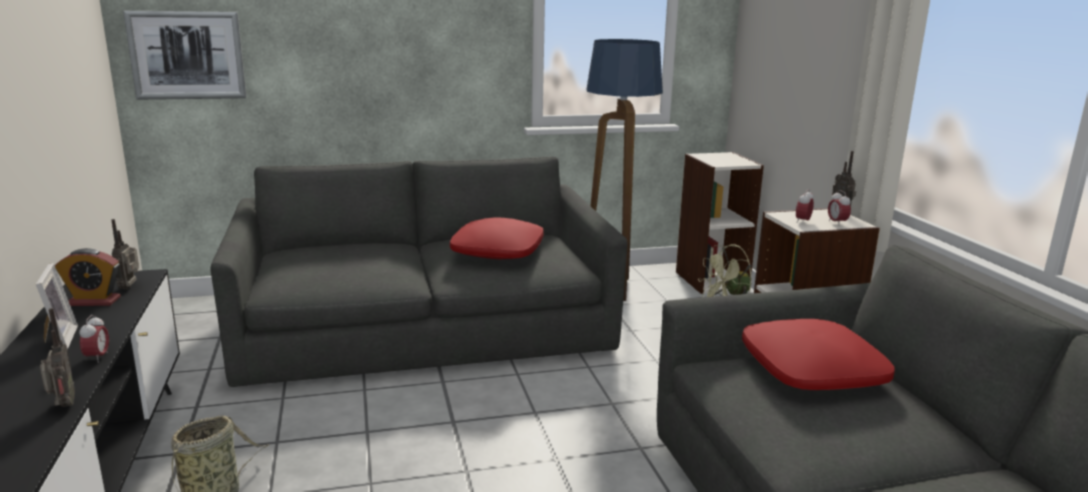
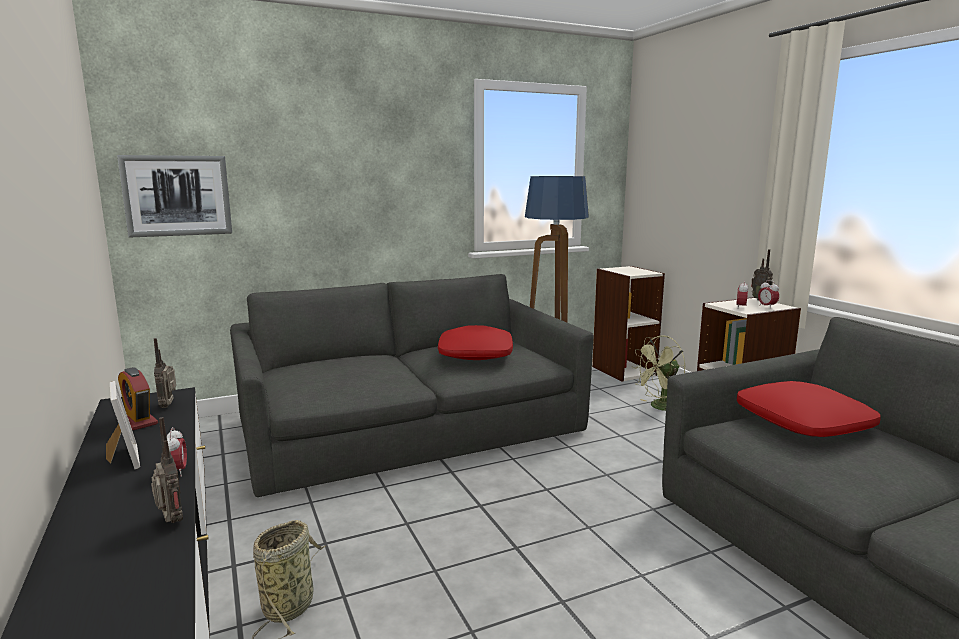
camera: 10 degrees left, 5 degrees down
alarm clock [55,248,121,306] -> alarm clock turned 60 degrees clockwise [118,367,158,430]

